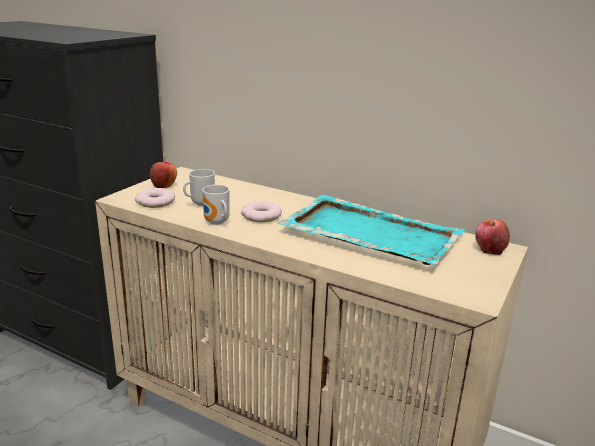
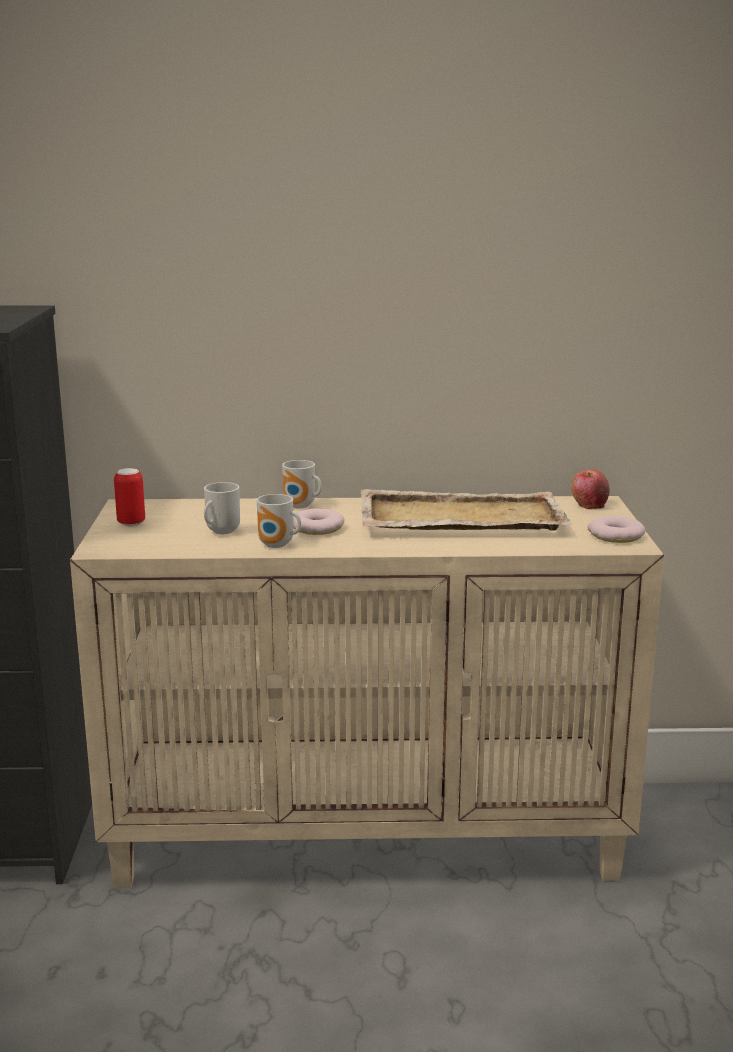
camera: 30 degrees left, 5 degrees down
donut [135,188,175,208] -> donut moved to [587,515,645,543]
apple [150,162,177,188] -> can [114,468,145,526]
turquoise tray [277,195,465,265] -> beige tray [361,489,572,531]
none -> mug [282,460,322,508]

